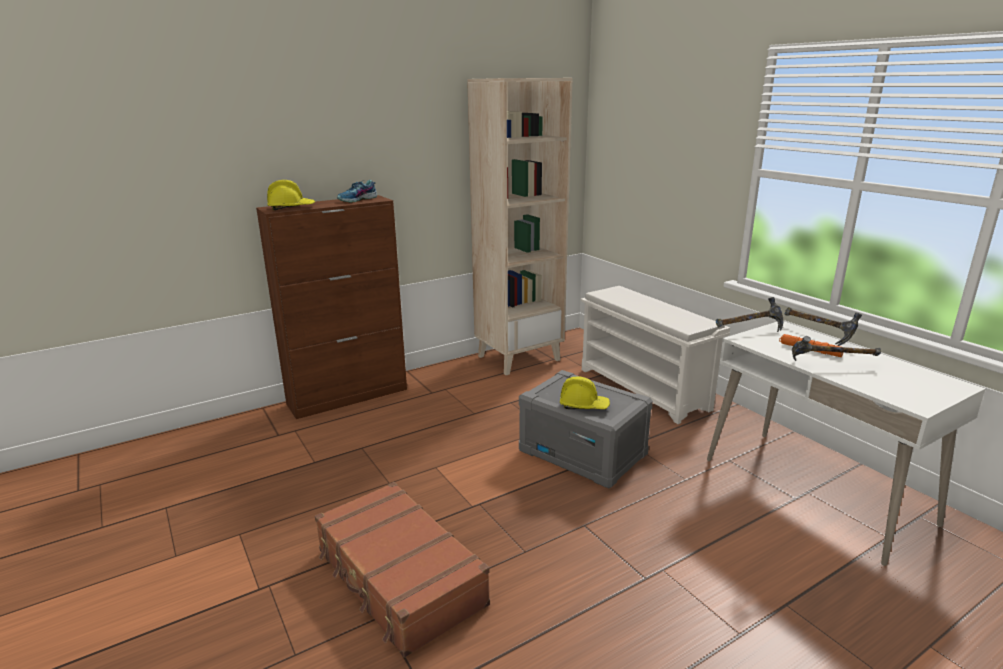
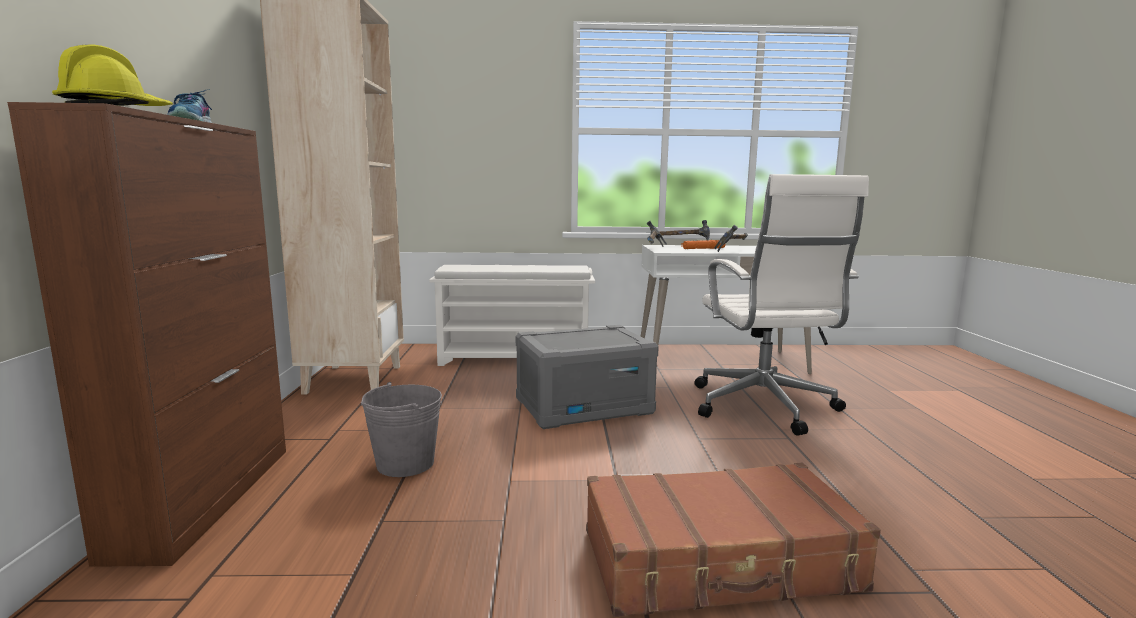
camera: 60 degrees left, 10 degrees down
yellow hard hat [560,376,610,409] -> none
none -> grey bucket [361,382,442,477]
none -> white office chair [694,174,869,436]

